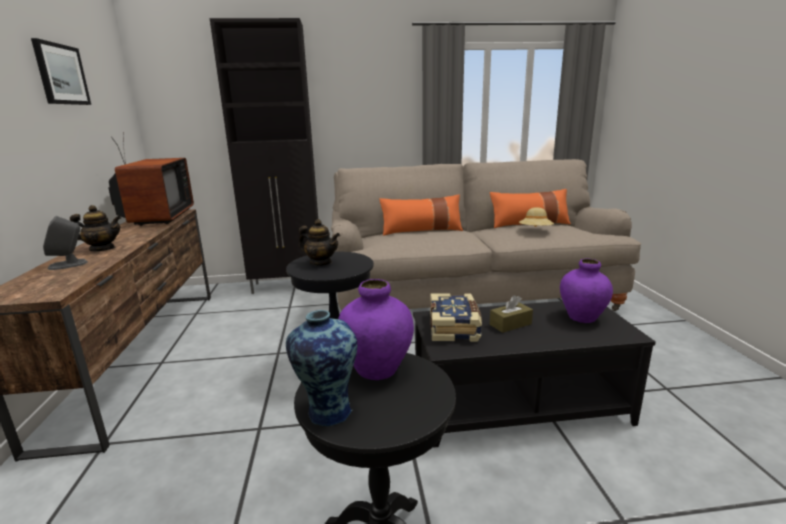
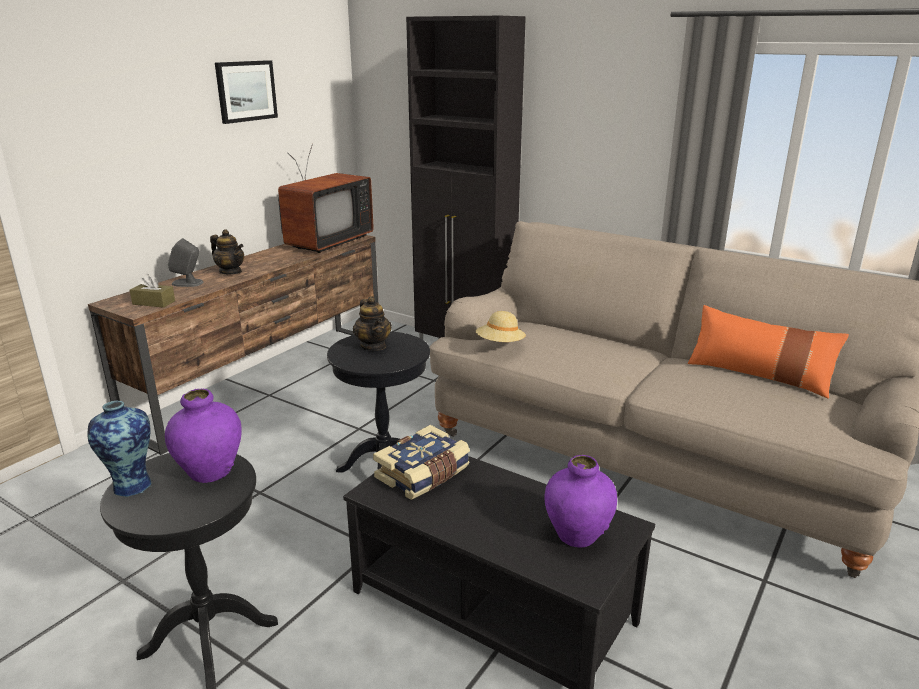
camera: 40 degrees right, 5 degrees up
orange pillow [379,194,463,236] -> none
brown tissue box [490,295,533,333] -> brown tissue box moved to [130,274,175,308]
beige hat [519,207,554,227] -> beige hat moved to [476,311,526,342]

